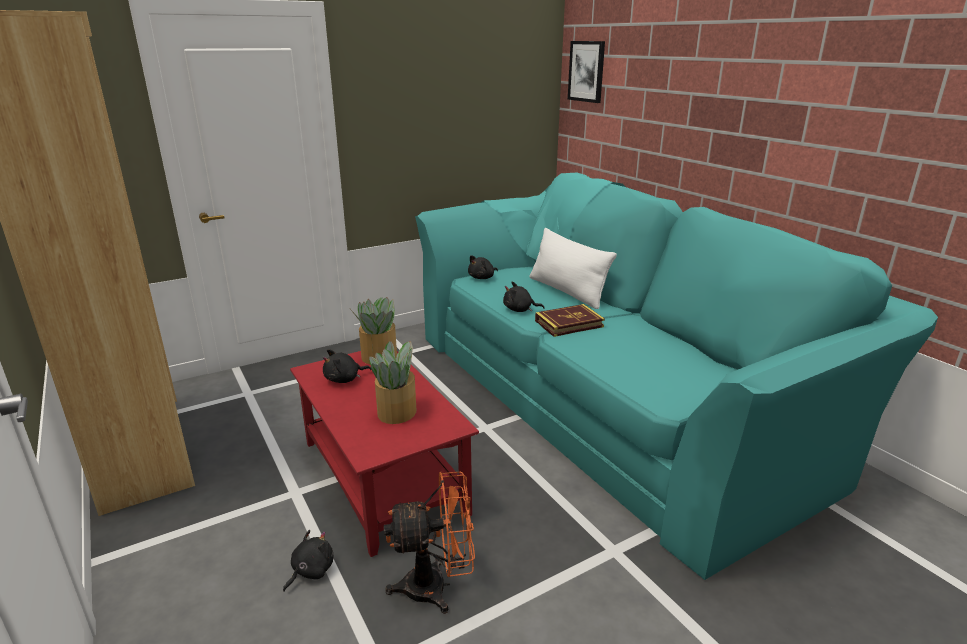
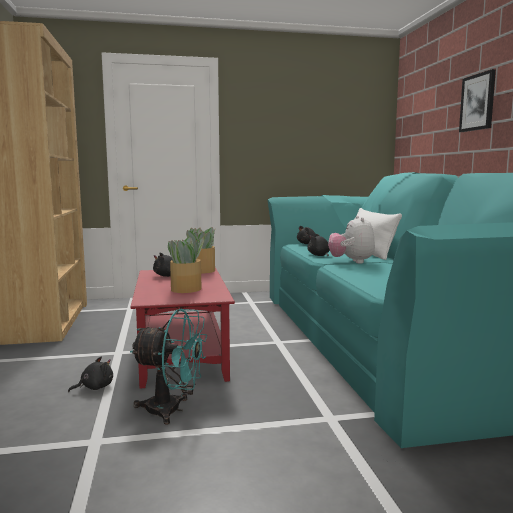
camera: 20 degrees right, 15 degrees down
orange fan [384,472,475,614] -> turquoise fan [130,309,207,424]
book [535,304,605,337] -> plush toy [328,216,375,264]
picture [568,41,605,103] -> picture moved to [459,69,496,132]

